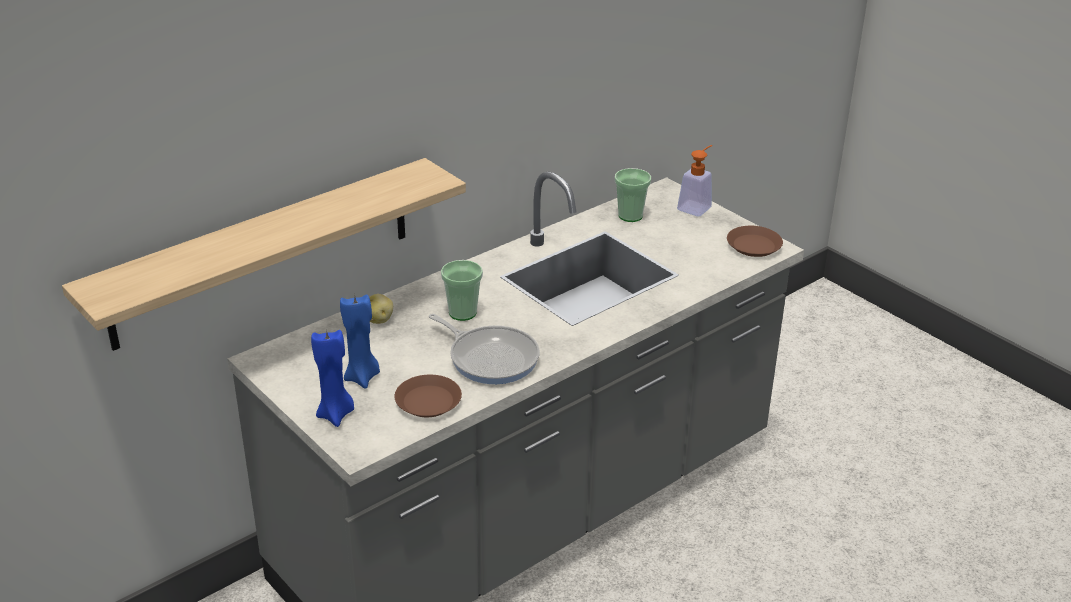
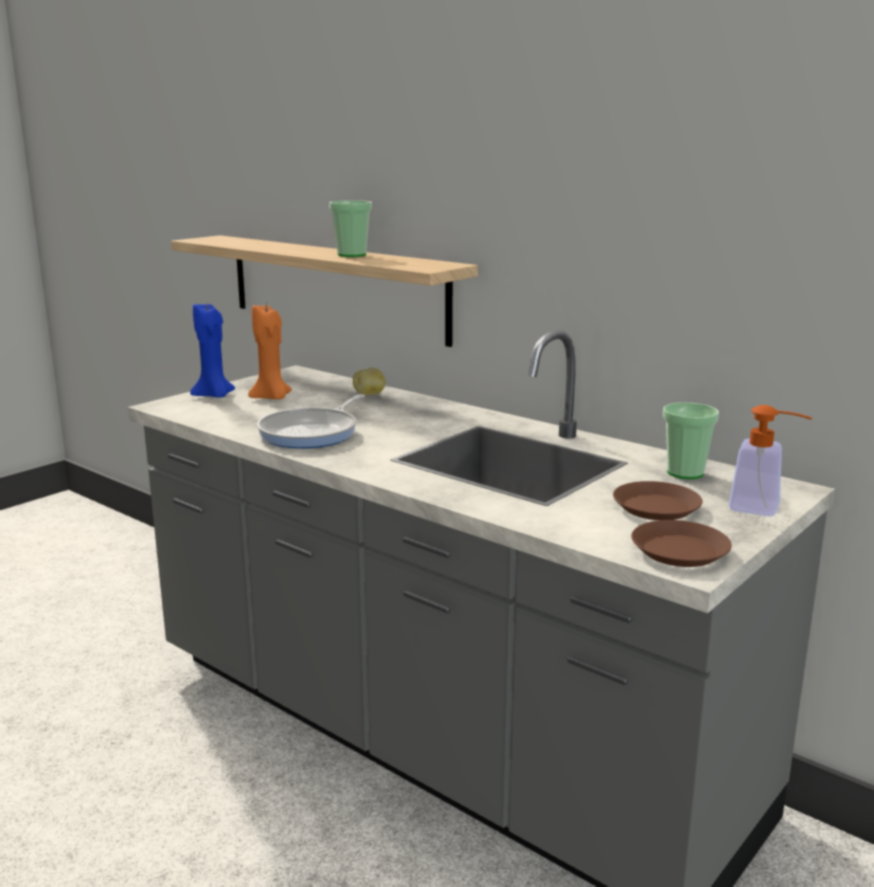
camera: 80 degrees right, 15 degrees down
blue candle [340,294,380,389] -> orange candle [248,305,292,399]
brown plate [395,375,462,417] -> brown plate moved to [613,481,703,520]
cup [441,260,483,321] -> cup moved to [329,200,372,257]

